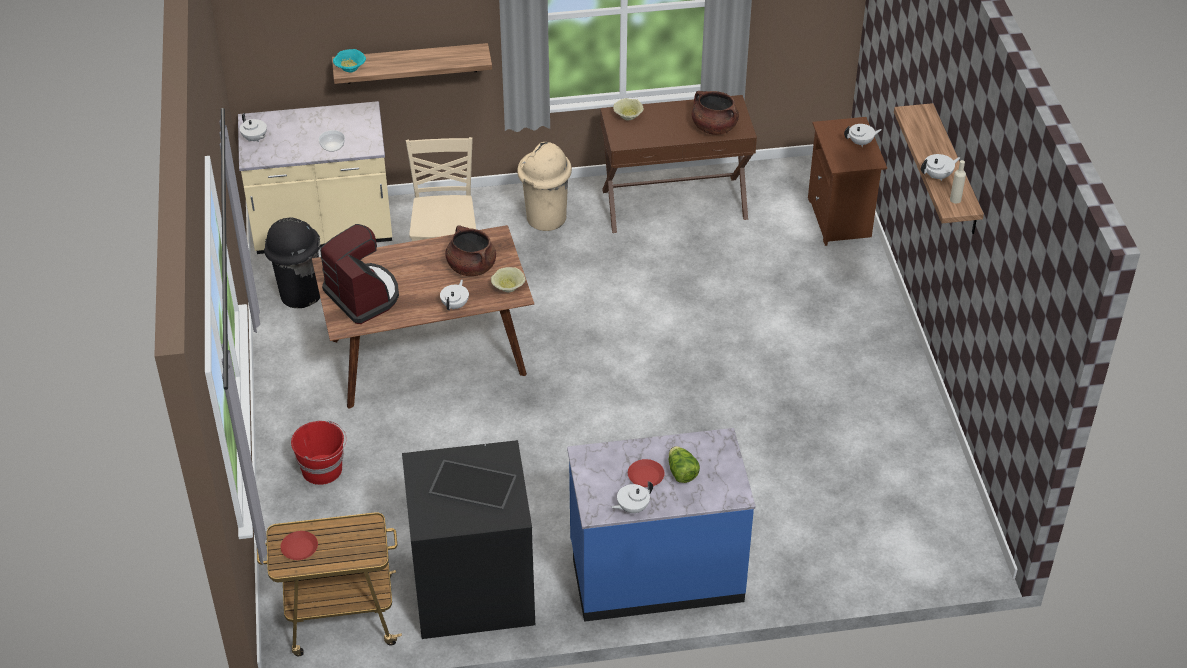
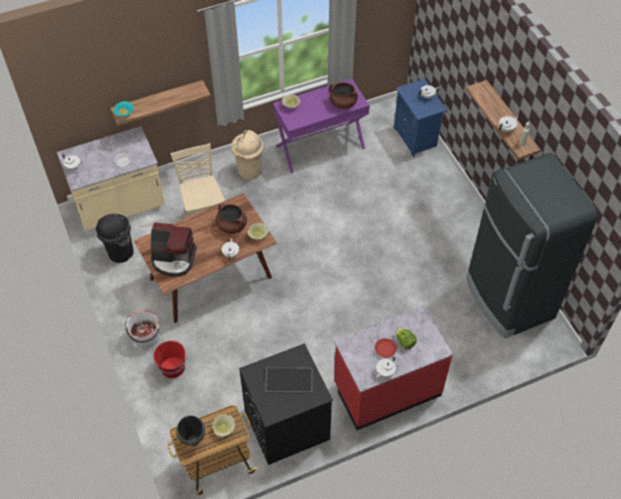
camera: 15 degrees left, 10 degrees up
red plate [281,531,318,560] -> black cooking pot [176,415,205,446]
coffee machine [320,224,399,324] -> coffee machine turned 150 degrees clockwise [151,222,197,277]
blue counter [567,428,756,622] -> red counter [334,306,453,430]
brown console table [600,95,757,233] -> purple console table [273,78,370,173]
brown nightstand [808,117,887,246] -> blue nightstand [394,79,447,157]
none -> white bucket [125,310,159,349]
none -> beige bowl [212,415,235,436]
none -> black fridge [466,153,598,339]

